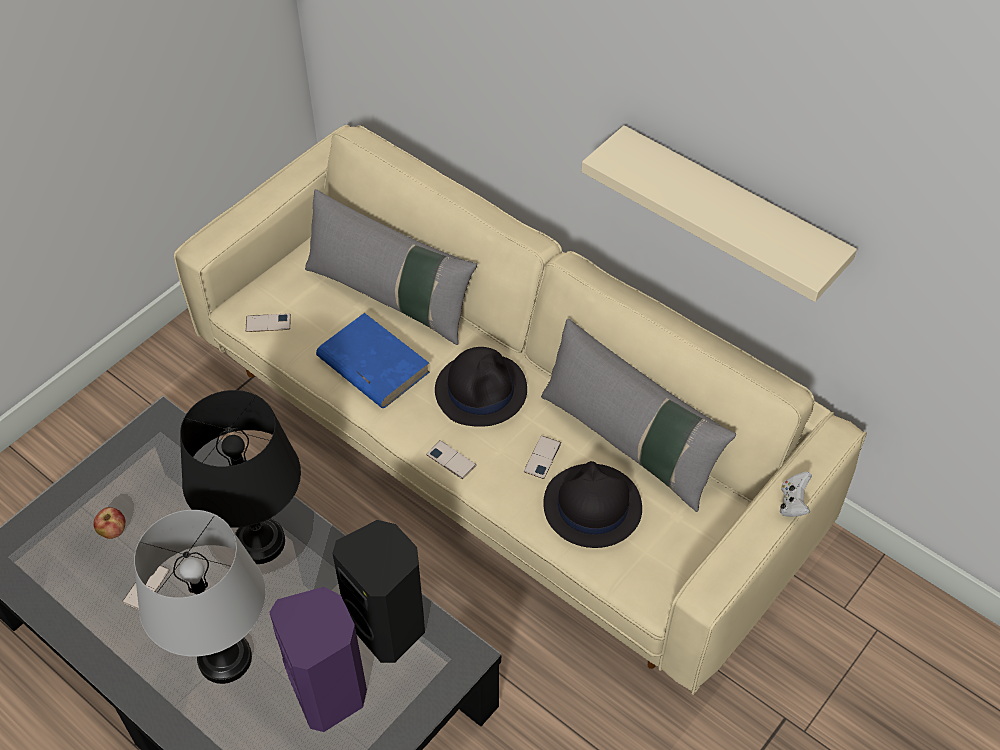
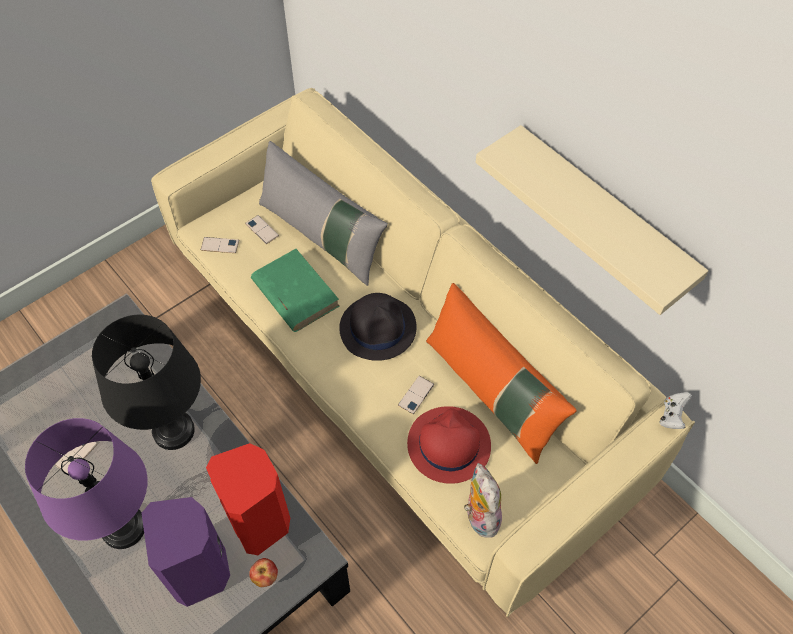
camera: 10 degrees right, 5 degrees up
apple [93,507,125,539] -> apple moved to [249,558,278,587]
grey table lamp [134,510,266,684] -> purple table lamp [25,418,147,549]
blue book [316,313,430,408] -> green book [251,249,340,332]
black speaker [332,520,425,663] -> red speaker [206,443,290,555]
phone [426,440,476,479] -> phone moved to [245,215,279,244]
grey pillow [541,318,736,512] -> orange pillow [426,283,577,464]
black hat [543,461,642,548] -> red hat [407,406,491,484]
white game controller [780,471,812,517] -> white game controller moved to [660,392,692,429]
none -> plush toy [464,463,502,538]

